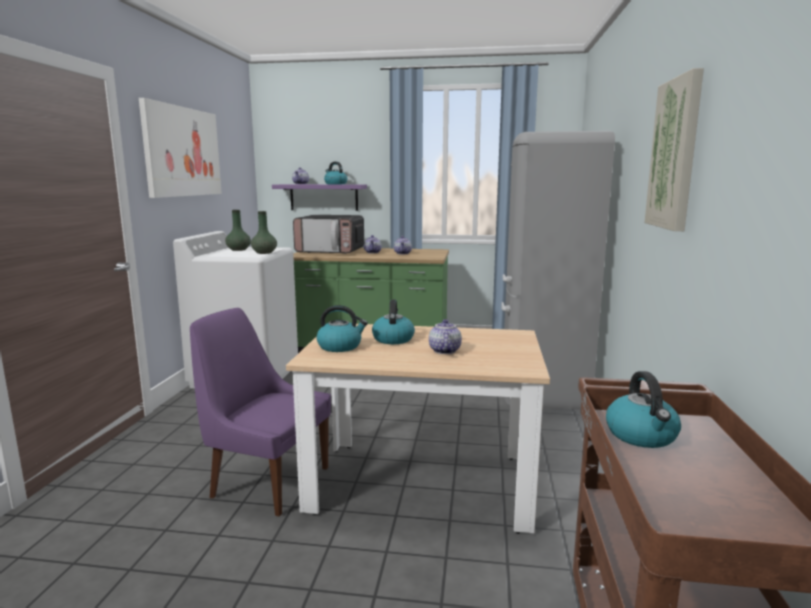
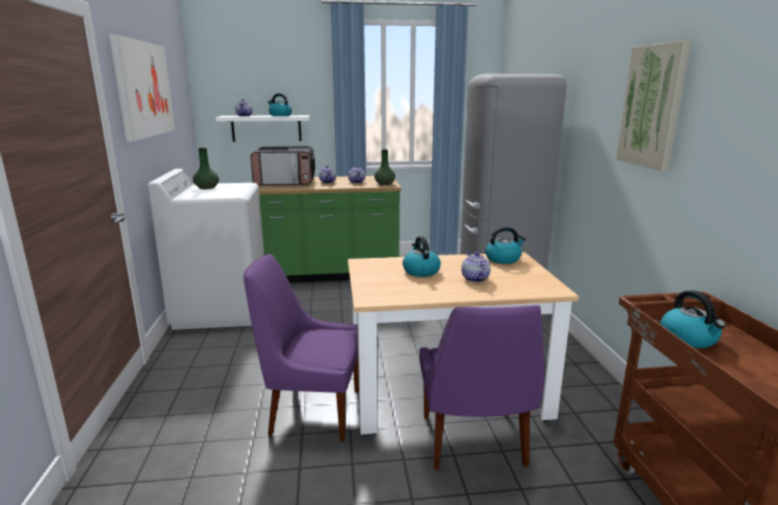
camera: 15 degrees left, 5 degrees up
green vase [251,211,277,254] -> green vase moved to [374,150,395,185]
purple shelf [272,184,367,211] -> white shelf [216,115,310,142]
kettle [317,305,368,352] -> kettle moved to [485,227,526,264]
none -> purple chair [419,305,544,470]

